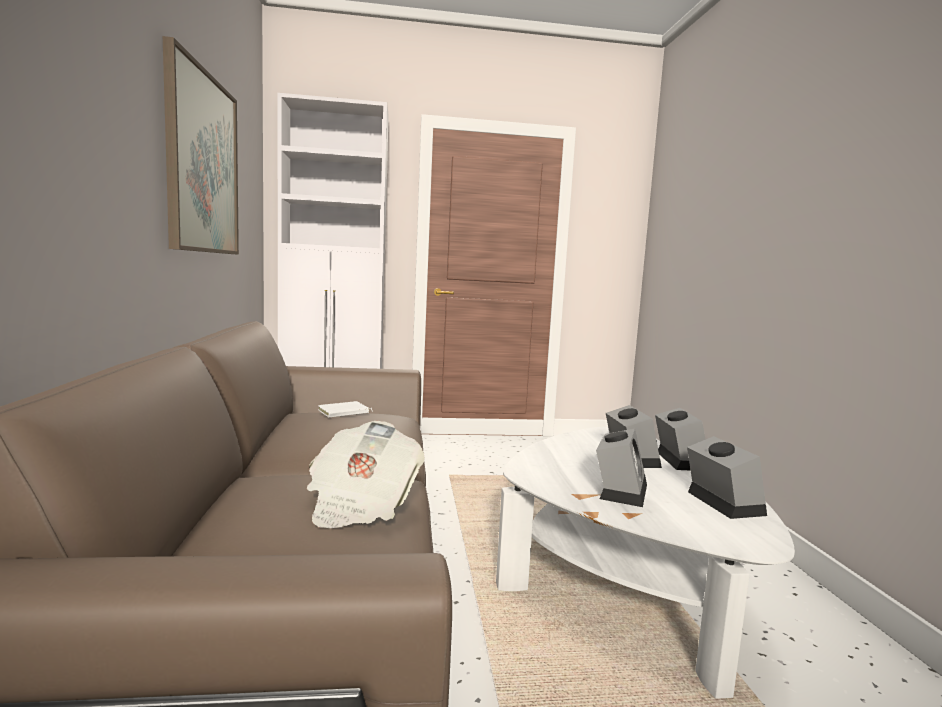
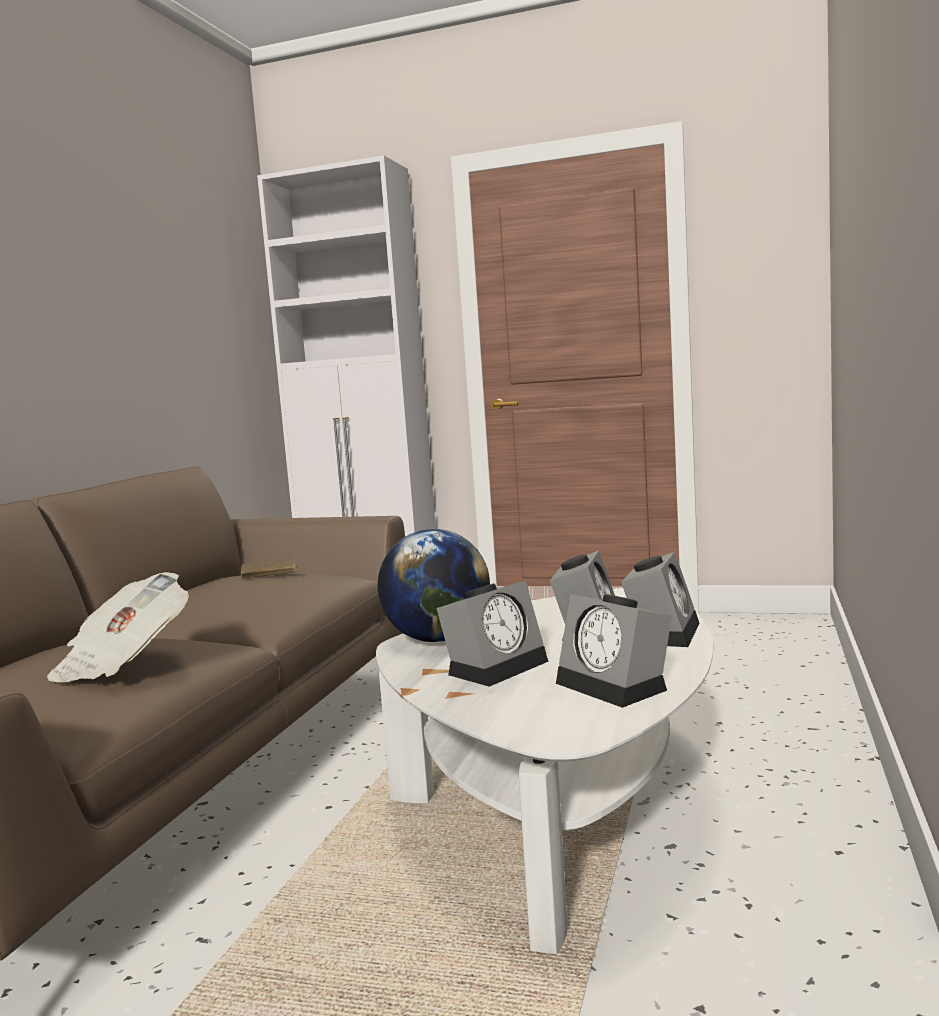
camera: 25 degrees right, 0 degrees up
picture [163,36,239,255] -> none
white book [318,401,373,418] -> brown book [241,559,298,578]
alarm clock [687,436,767,519] -> alarm clock turned 135 degrees clockwise [556,594,672,708]
none -> globe [378,529,490,642]

